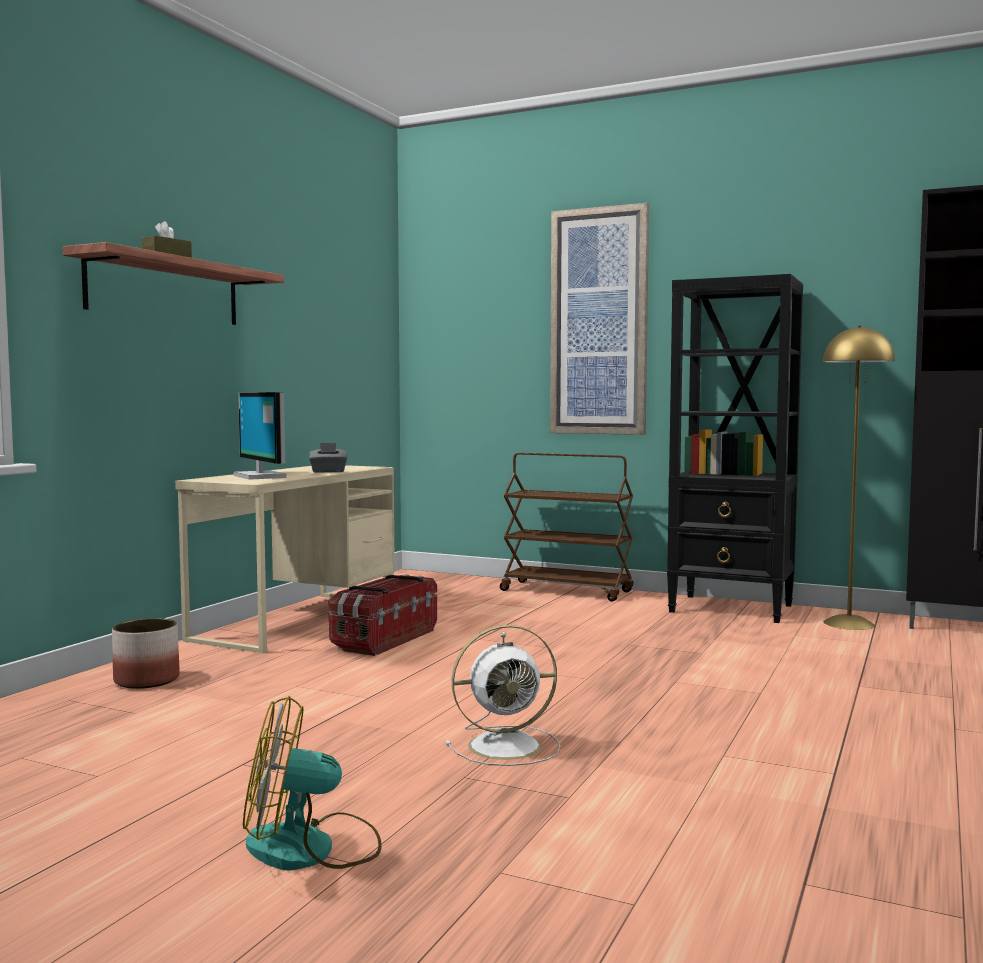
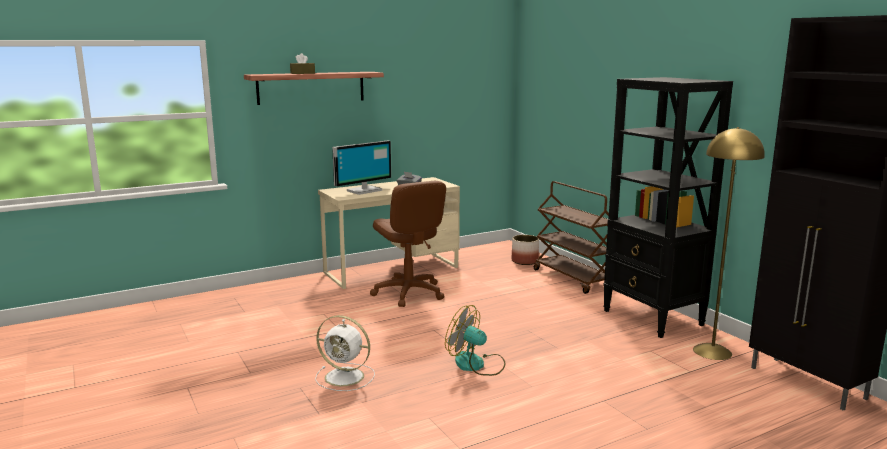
camera: 35 degrees right, 10 degrees up
planter [112,618,180,689] -> planter moved to [512,235,539,265]
monitor [234,392,287,480] -> monitor turned 135 degrees counterclockwise [332,140,391,195]
fan [243,696,382,871] -> fan moved to [445,305,506,376]
storage box [328,574,437,656] -> brown office chair [370,181,446,307]
picture [550,203,649,435] -> none

